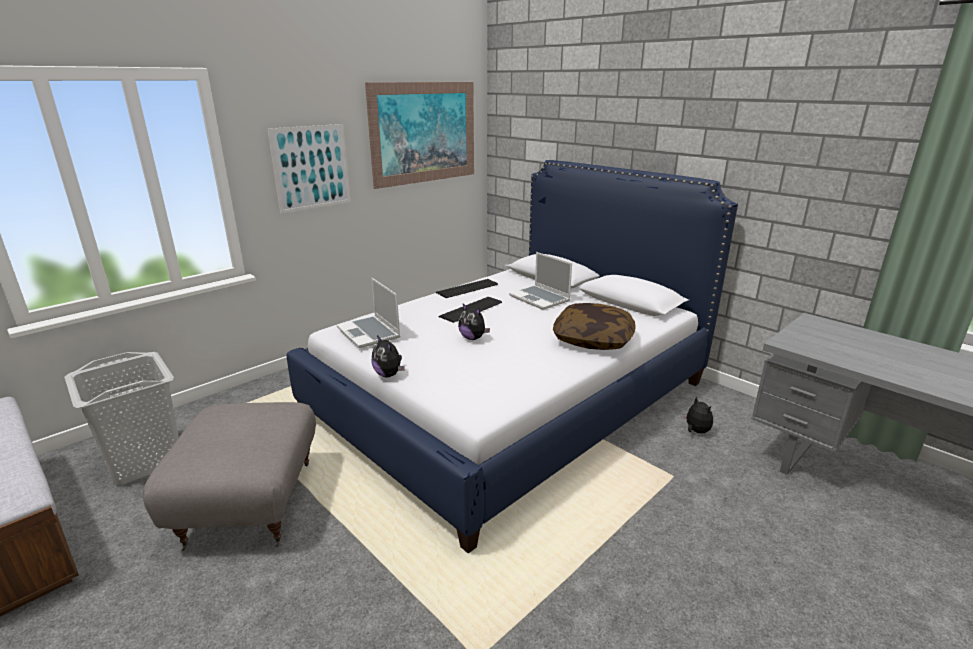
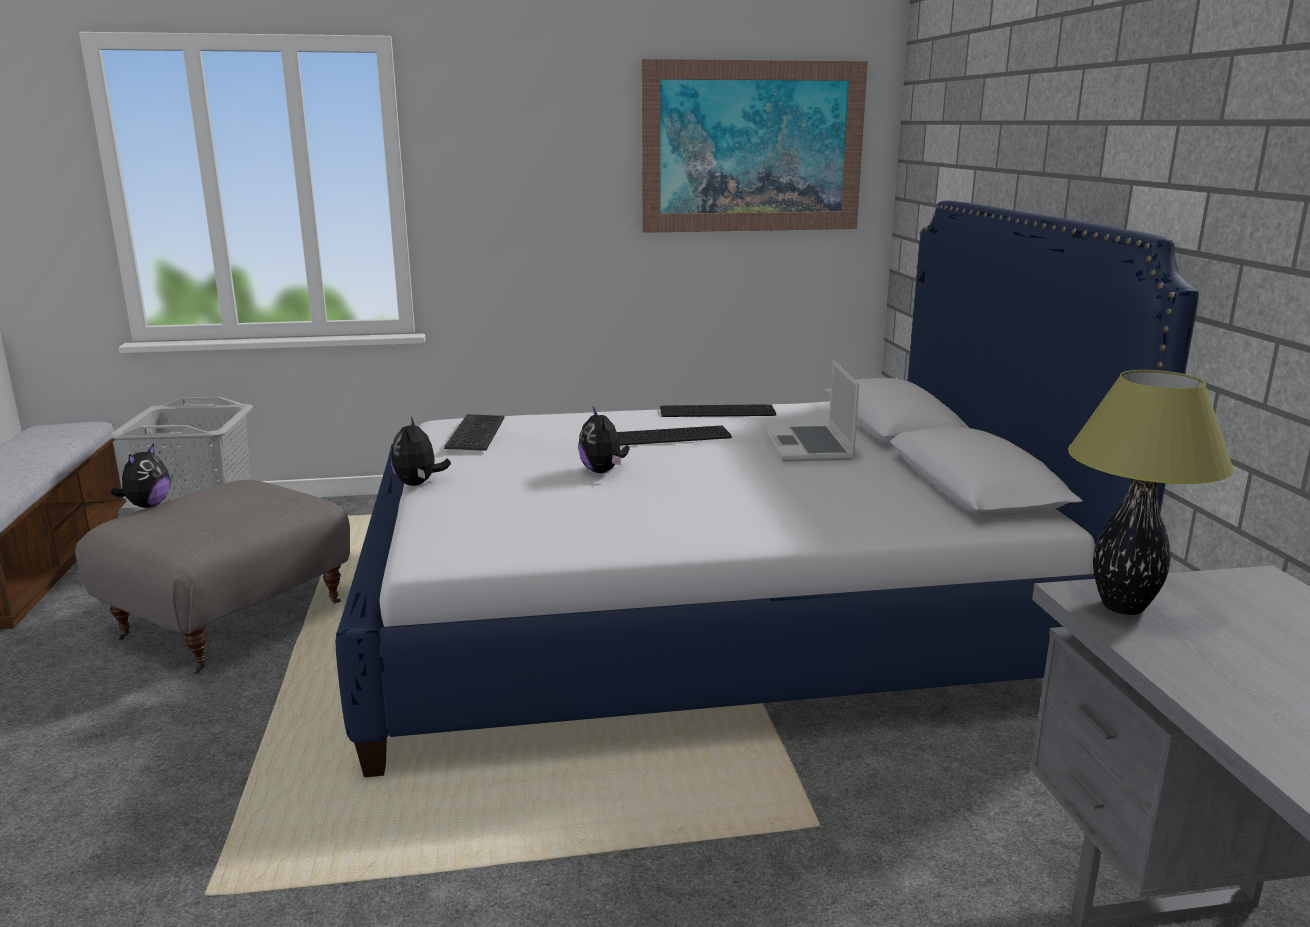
camera: 35 degrees right, 5 degrees down
picture [268,124,351,213] -> none
laptop [337,278,400,348] -> keyboard [444,414,505,451]
pillow [553,303,636,350] -> none
plush toy [682,396,713,433] -> plush toy moved to [111,443,170,508]
none -> table lamp [1068,370,1234,615]

